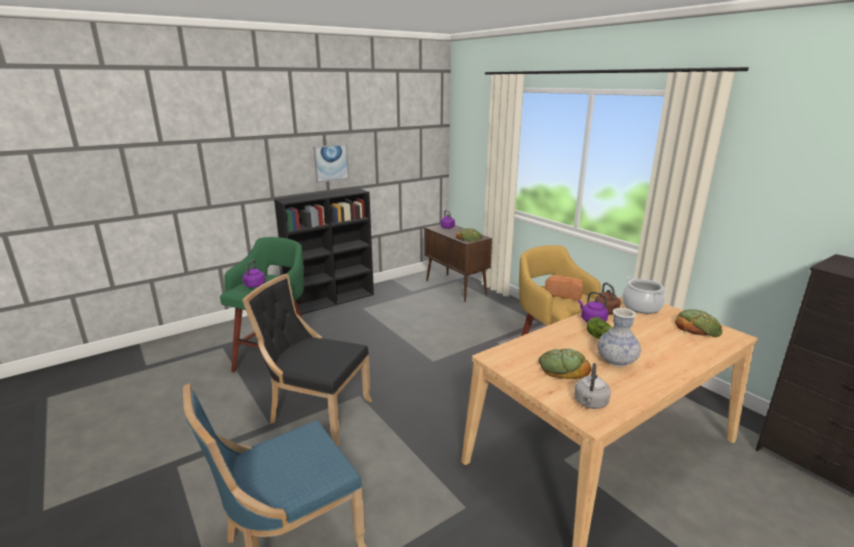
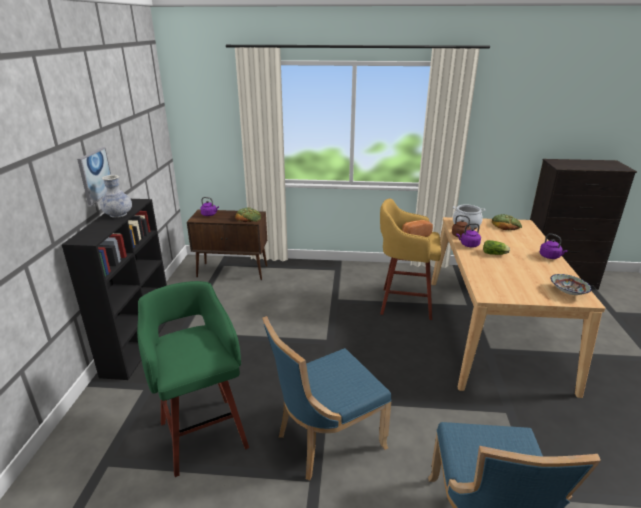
camera: 50 degrees left, 5 degrees up
purple kettle [242,260,265,288] -> purple kettle moved to [540,233,568,259]
black chair [242,274,372,447] -> blue chair [262,316,392,480]
bread [538,349,591,379] -> none
grey kettle [574,363,611,409] -> bowl [550,274,592,295]
vase [598,308,641,367] -> vase moved to [100,175,132,218]

